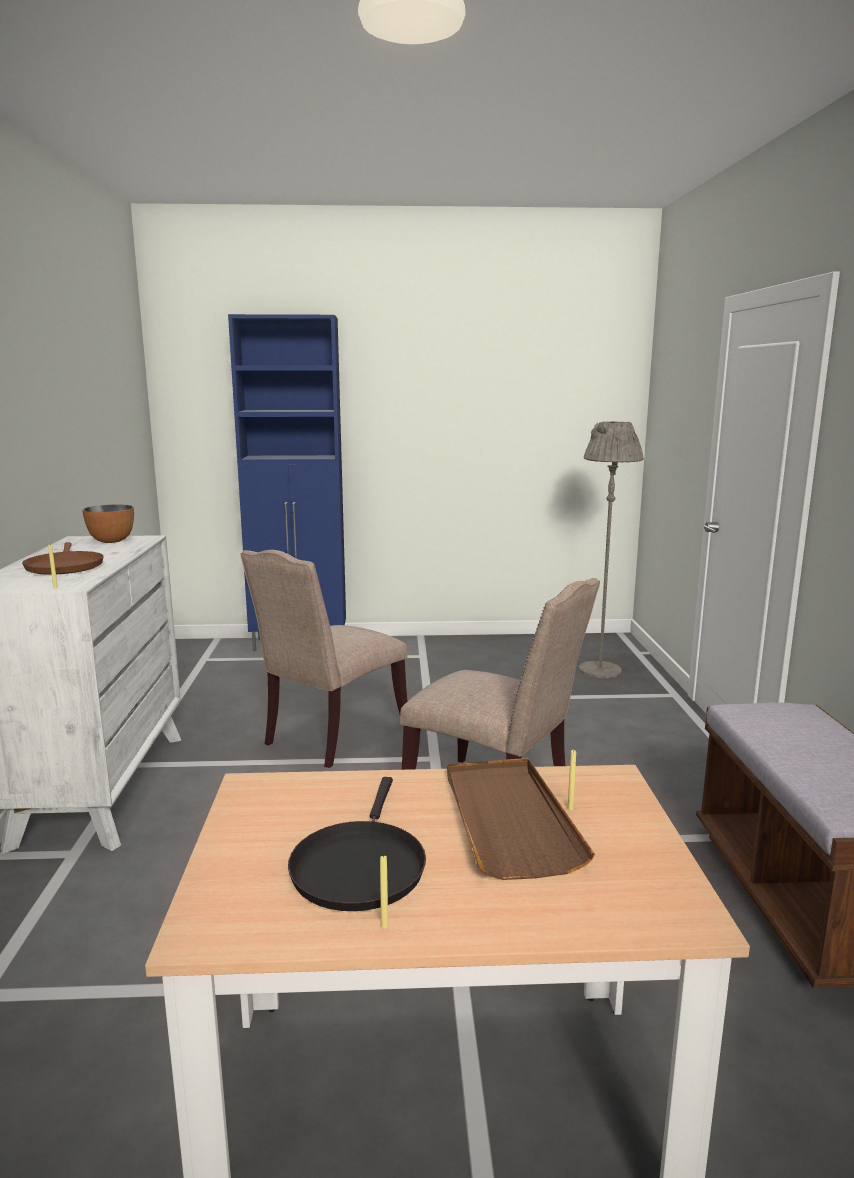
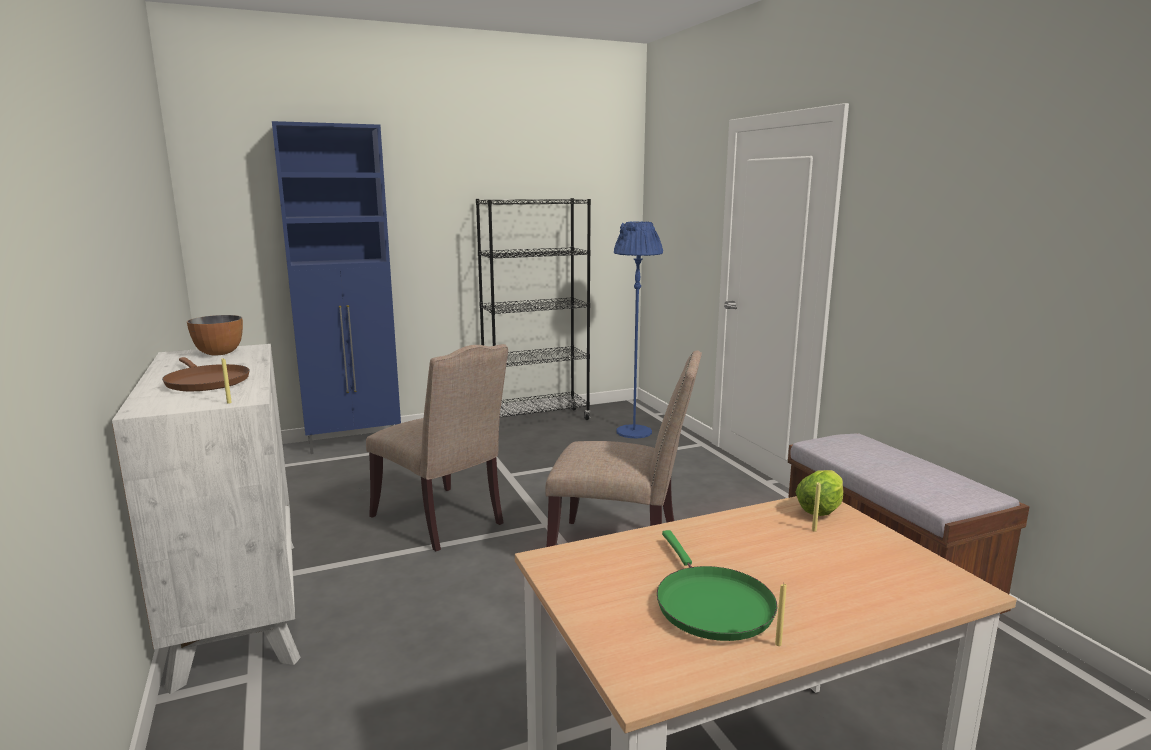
camera: 20 degrees left, 0 degrees up
beige chair [241,550,408,768] -> beige chair turned 60 degrees counterclockwise [366,344,508,551]
black frying pan [288,777,426,911] -> green frying pan [657,530,777,641]
brown tray [447,758,595,880] -> none
grey floor lamp [579,421,644,678] -> blue floor lamp [614,221,663,438]
none -> black bookcase [476,198,591,420]
none -> lettuce [795,470,843,516]

